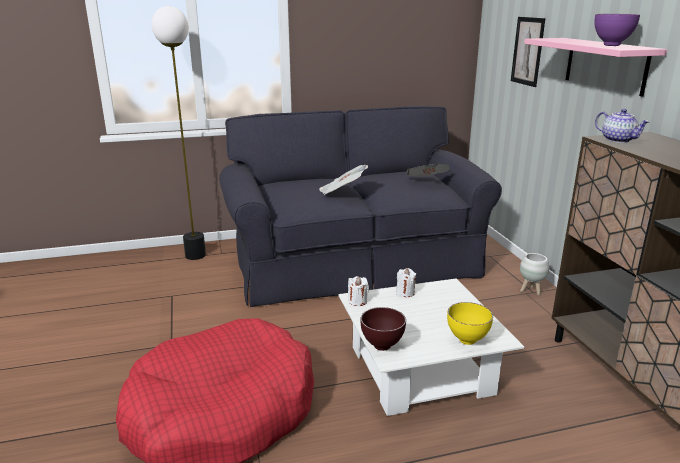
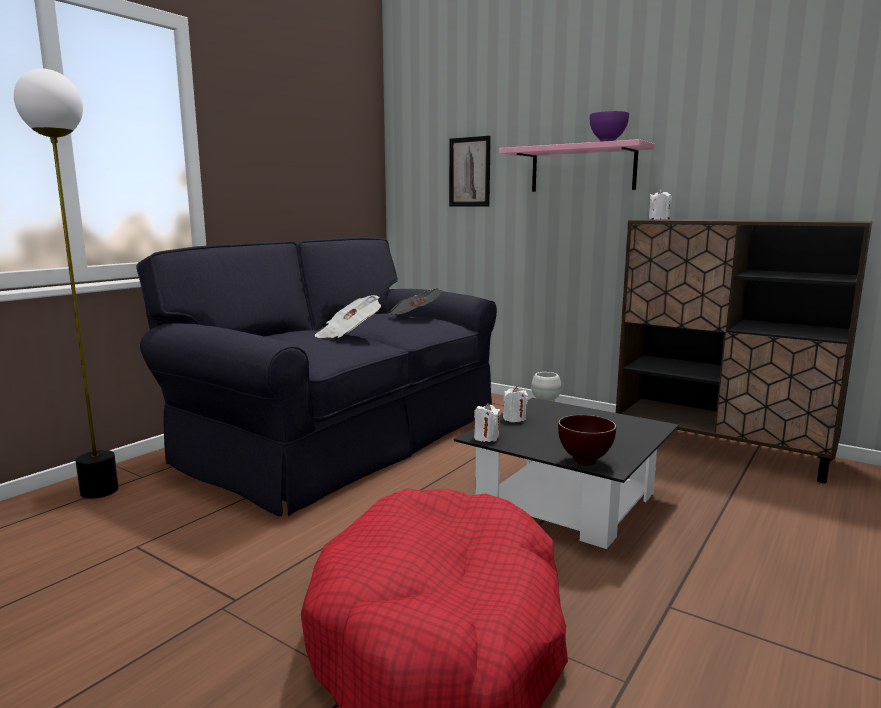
camera: 40 degrees left, 10 degrees down
white coffee table [338,278,524,416] -> black coffee table [454,398,679,549]
yellow bowl [447,302,493,345] -> none
teapot [595,109,650,143] -> white candle [649,189,671,220]

